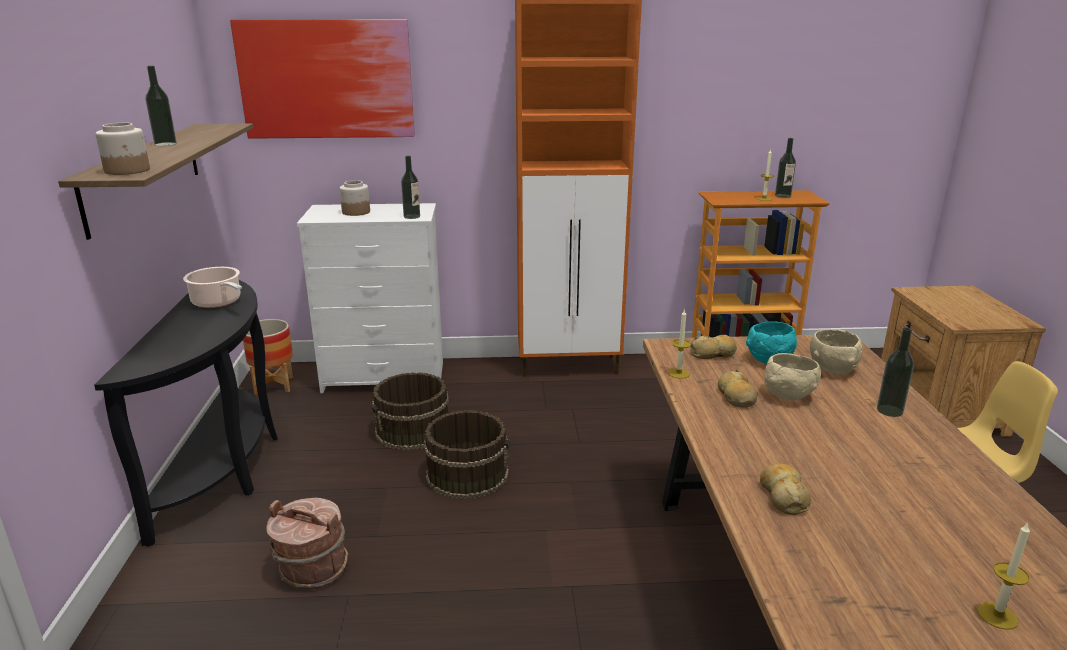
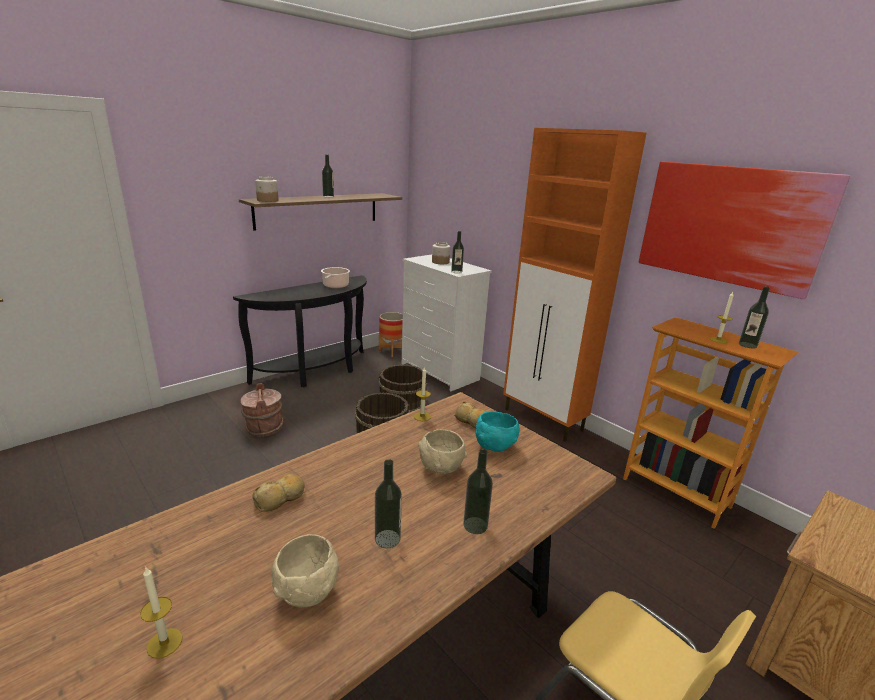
camera: 50 degrees right, 0 degrees up
picture [230,19,415,139] -> picture moved to [638,162,850,299]
bread [718,370,757,407] -> none
beige bowl [810,329,863,374] -> beige bowl moved to [272,534,339,607]
none -> bottle [375,459,402,548]

